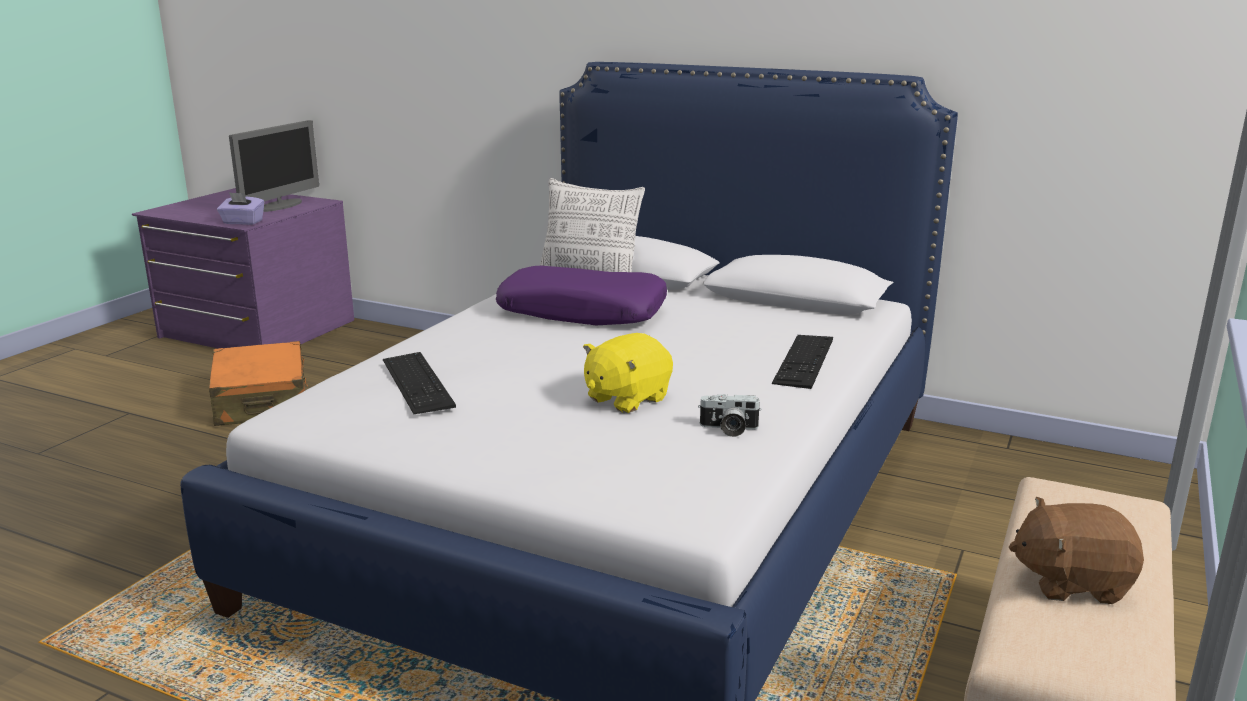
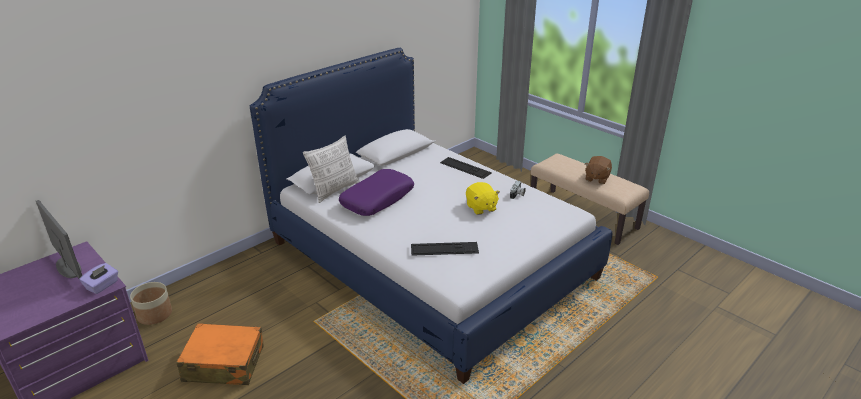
camera: 70 degrees left, 10 degrees up
none -> planter [130,282,172,325]

